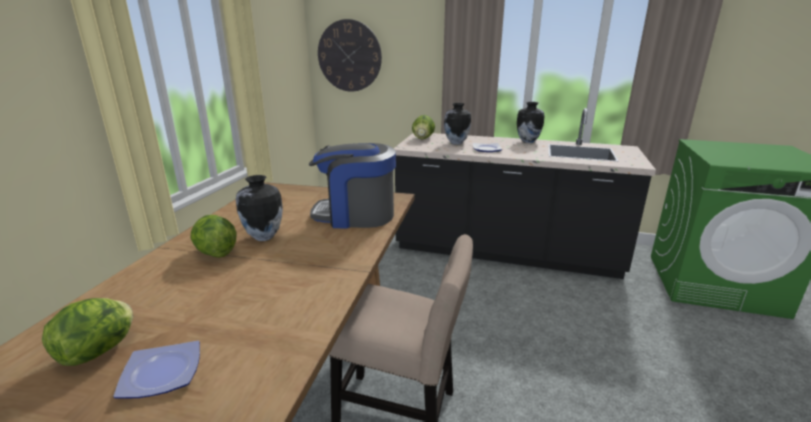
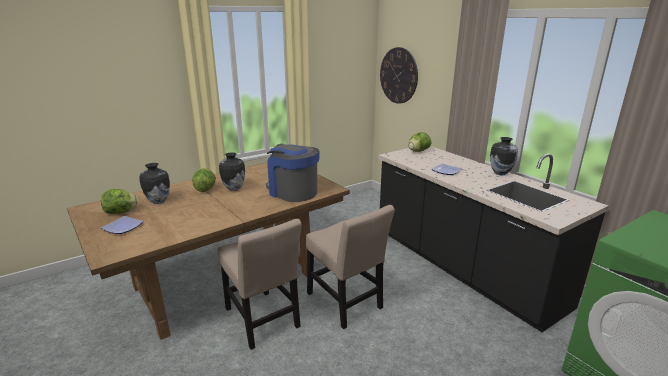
camera: 40 degrees right, 0 degrees up
vase [444,103,471,145] -> vase moved to [139,163,170,204]
none -> beige chair [306,205,395,329]

